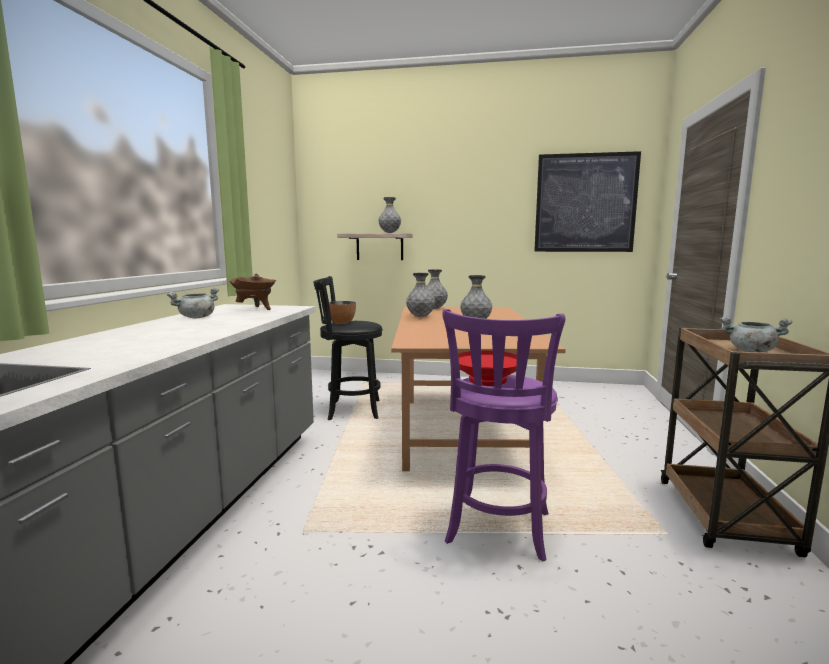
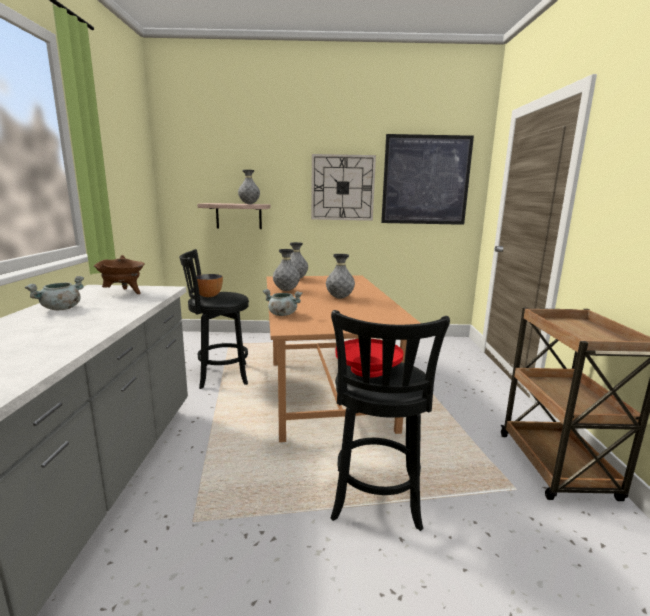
camera: 10 degrees left, 5 degrees up
purple stool [442,309,565,561] -> black stool [331,310,450,531]
grey cooking pot [720,316,792,352] -> grey cooking pot moved to [263,289,302,316]
none -> wall clock [311,154,376,221]

